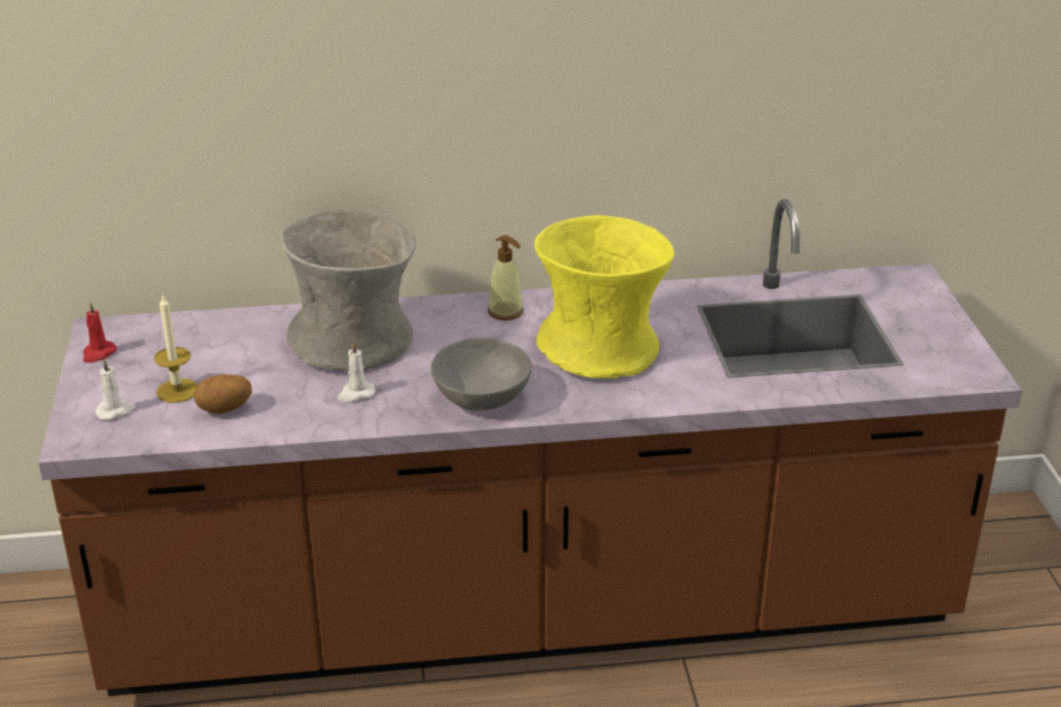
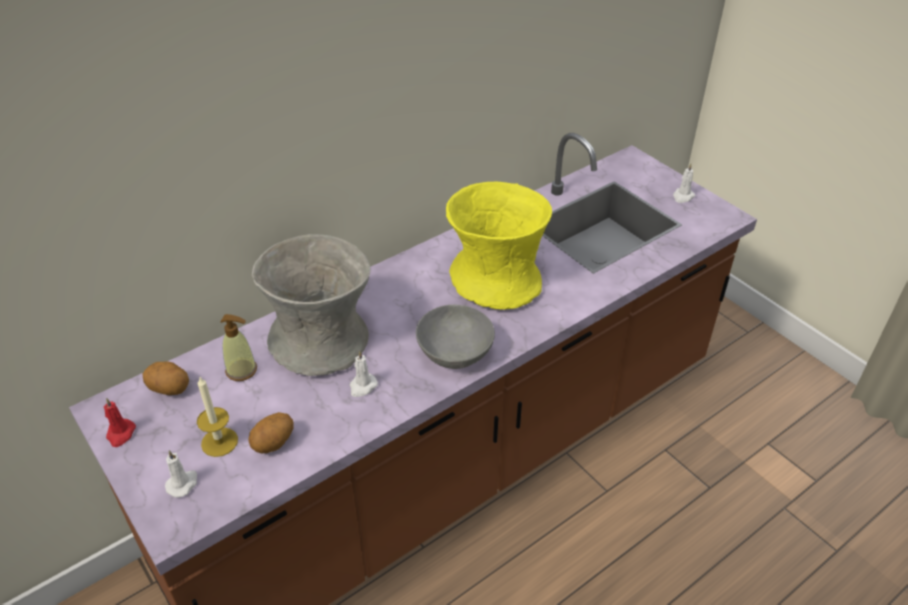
camera: 30 degrees left, 10 degrees up
soap dispenser [488,235,524,320] -> soap dispenser moved to [220,314,257,381]
none -> potato [143,362,189,395]
none -> white candle [673,163,695,203]

